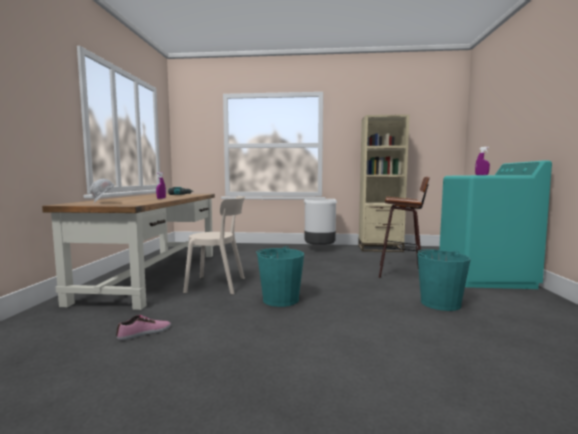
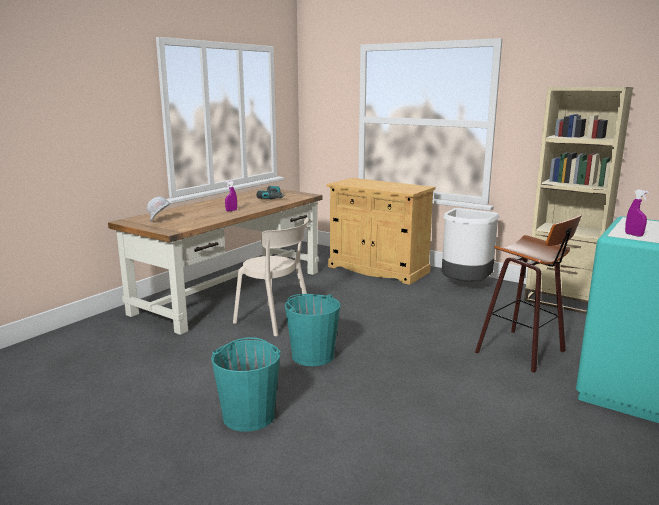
camera: 30 degrees right, 10 degrees up
shoe [116,315,171,340] -> none
turquoise bucket [417,249,471,311] -> turquoise bucket moved to [211,337,281,432]
none -> beige cabinet [327,178,435,285]

